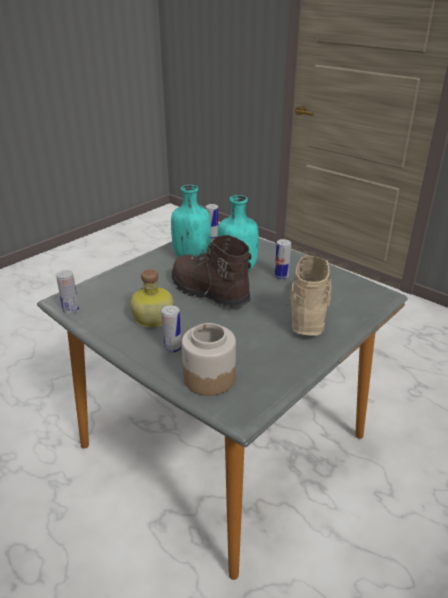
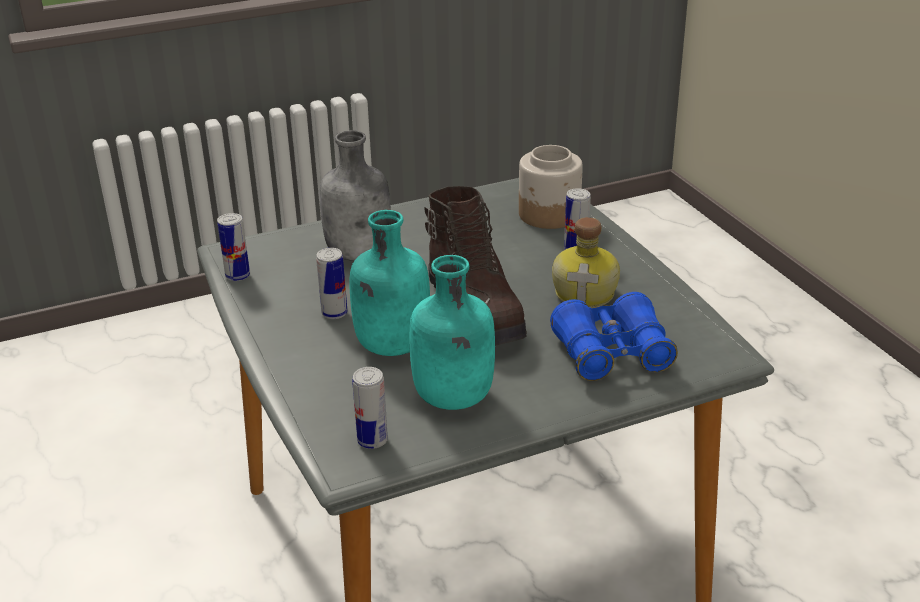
camera: 155 degrees left, 0 degrees up
can [56,270,79,314] -> can moved to [217,213,250,281]
beige boot [285,256,331,336] -> grey bottle [320,130,391,261]
none -> blue binoculars [550,292,678,381]

